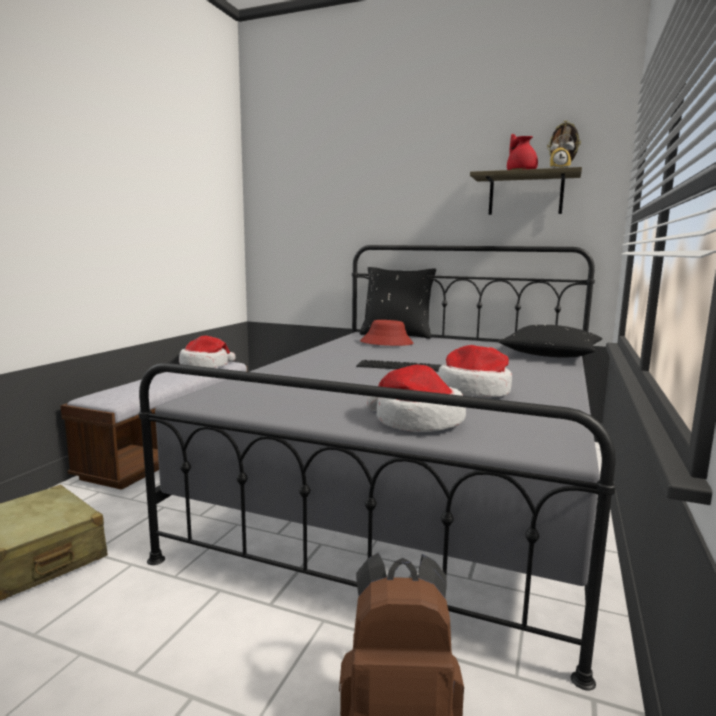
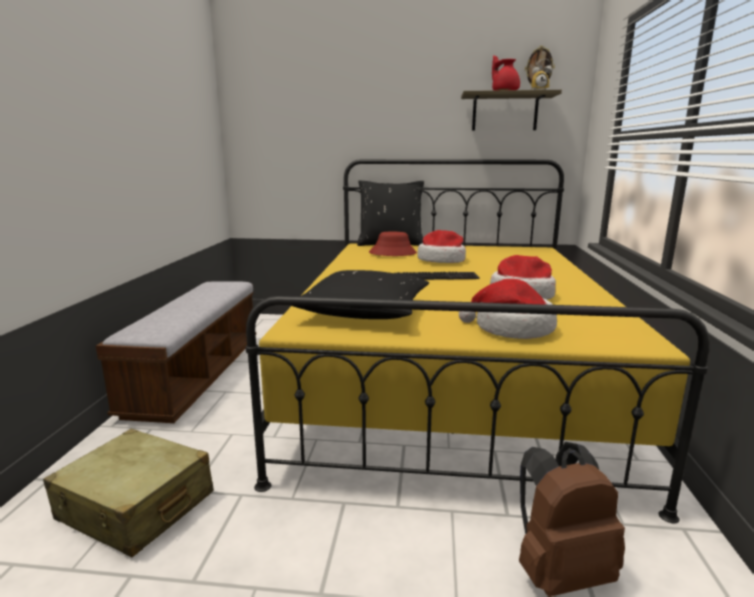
camera: 15 degrees left, 5 degrees up
grey bed [139,245,616,690] -> yellow bed [246,159,710,523]
hat [179,336,236,368] -> hat moved to [417,230,466,263]
black pillow [498,325,602,358] -> black pillow moved to [291,270,429,319]

